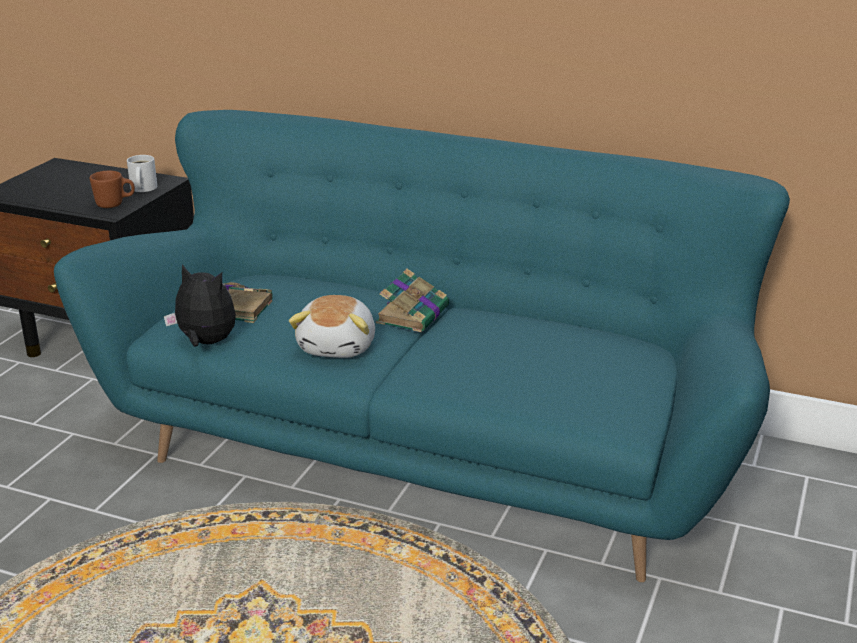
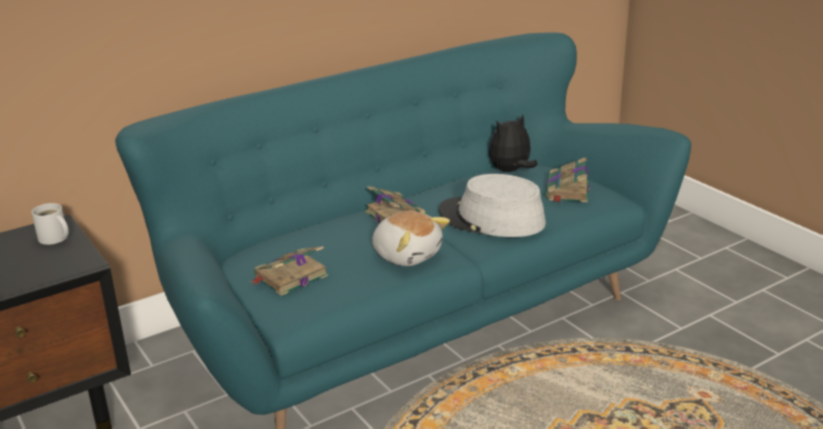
camera: 55 degrees left, 0 degrees up
brown mug [90,171,135,208] -> none
plush toy [164,264,236,347] -> plush toy moved to [489,115,538,172]
none -> grey hat [439,174,546,237]
none -> book [546,157,590,203]

